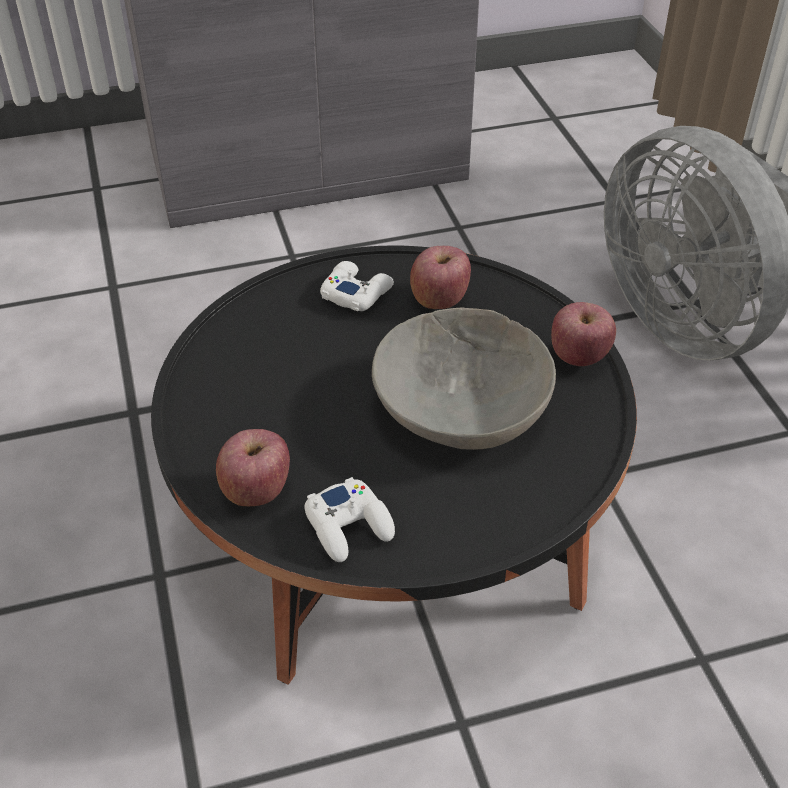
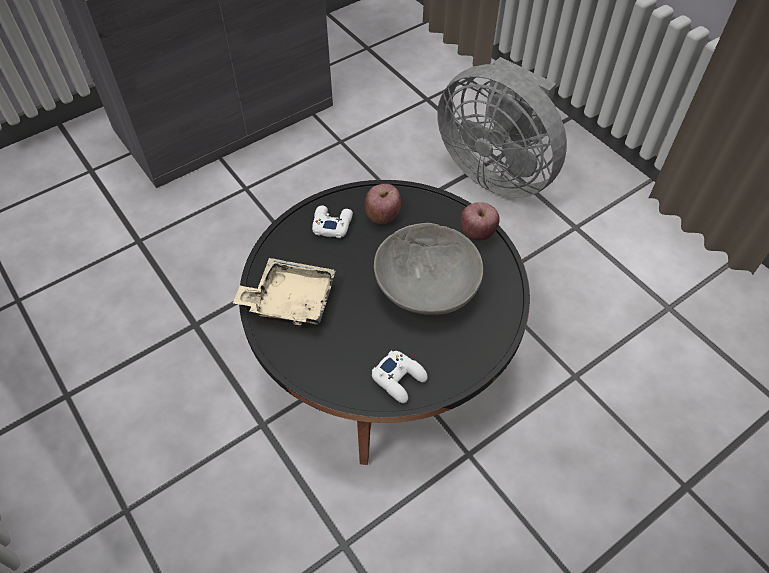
camera: 20 degrees left, 10 degrees up
apple [216,429,290,506] -> none
none -> beige tray [233,258,336,325]

